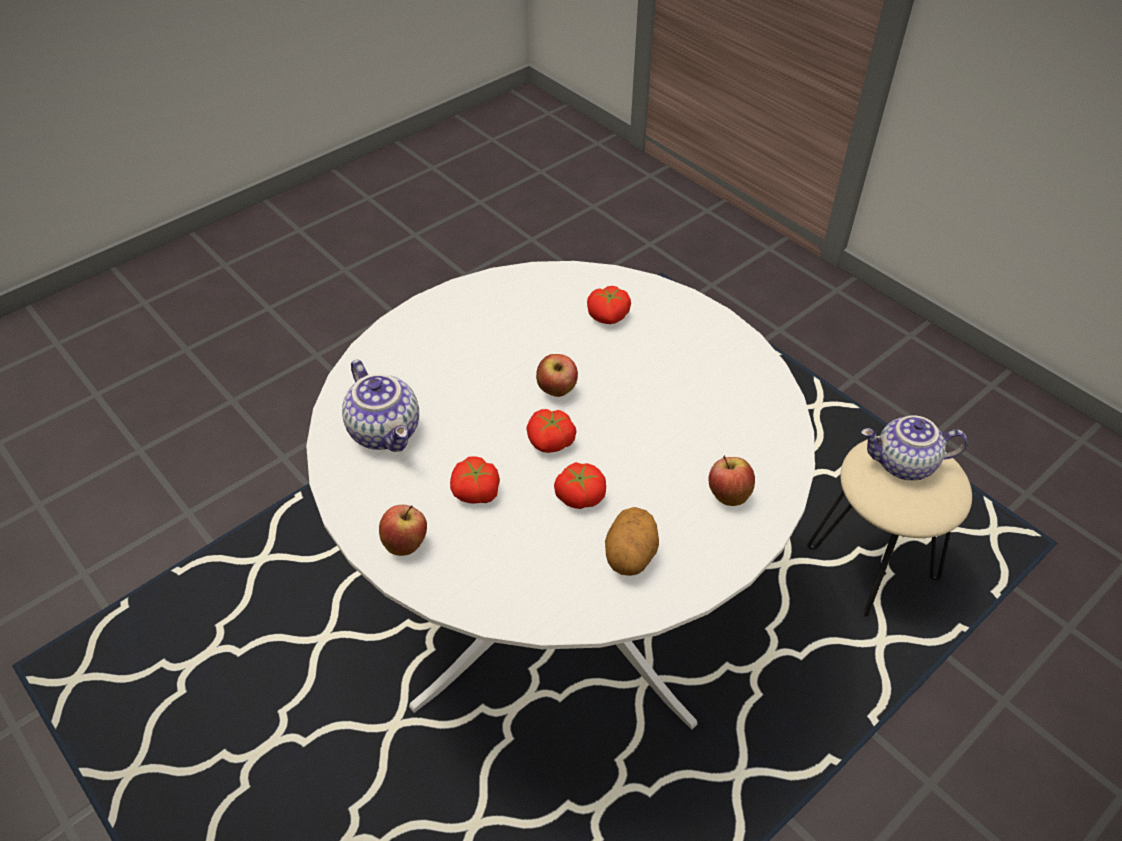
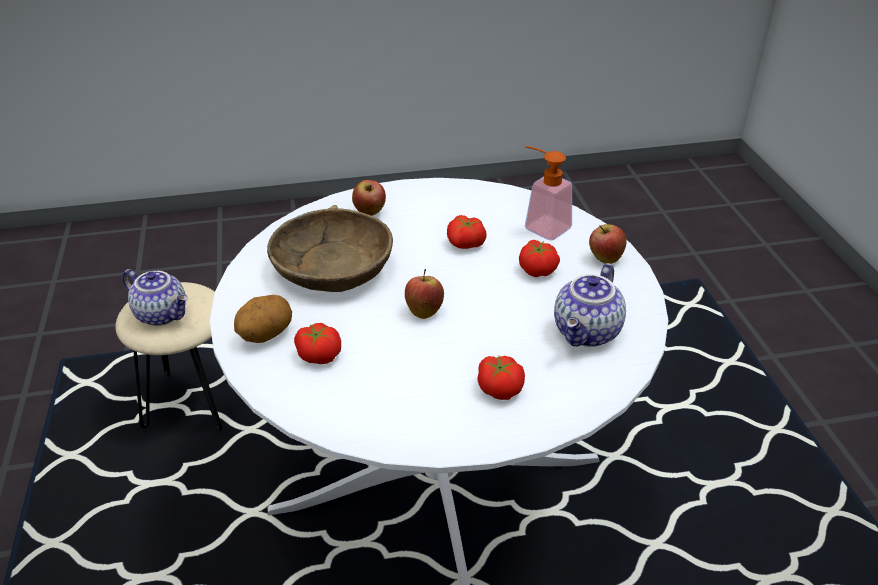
camera: 150 degrees left, 10 degrees down
teapot [342,360,419,452] -> teapot turned 150 degrees counterclockwise [554,263,626,347]
tomato [526,409,577,453] -> tomato moved to [477,356,525,400]
potato [605,507,659,576] -> potato moved to [234,295,292,343]
none -> brown bowl [267,205,393,292]
none -> soap dispenser [525,146,572,241]

